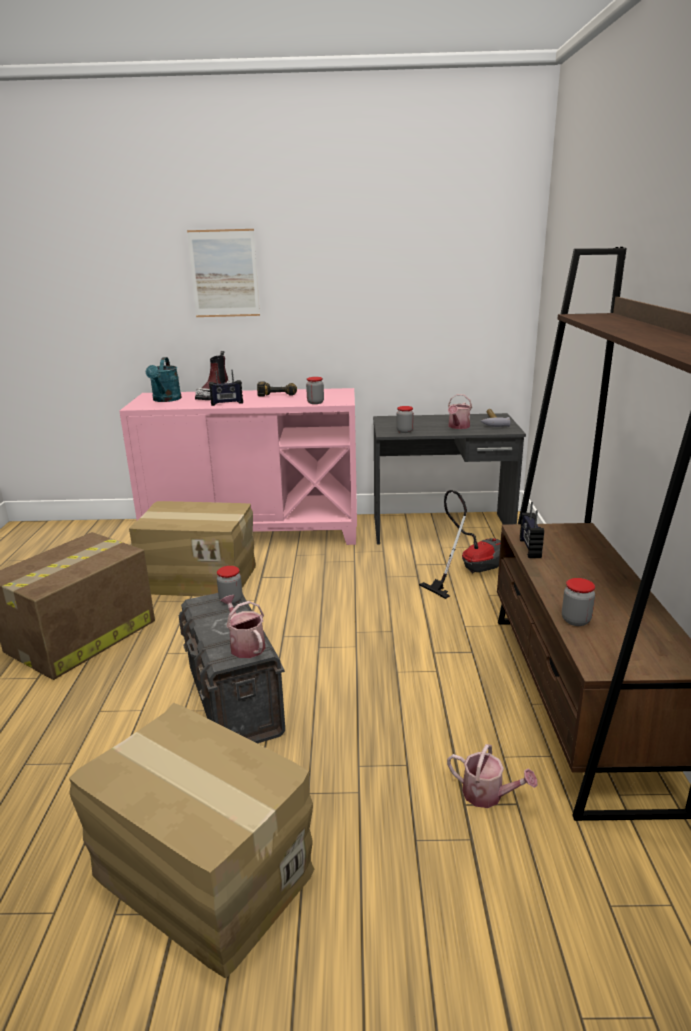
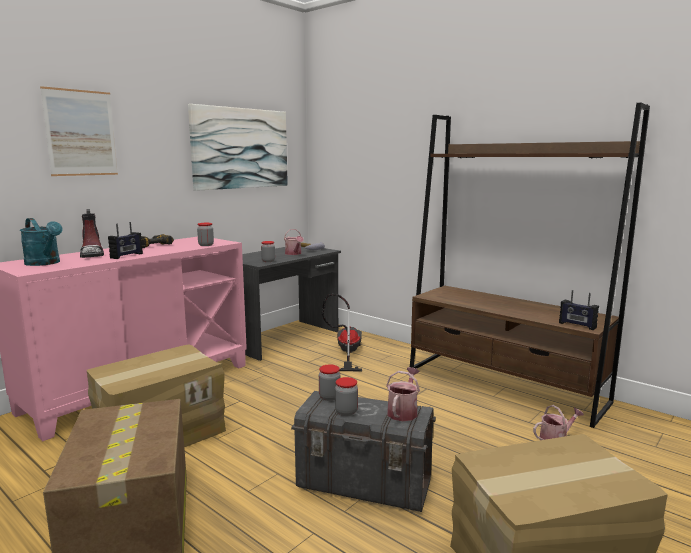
camera: 50 degrees left, 10 degrees down
watering can [220,595,266,658] -> watering can turned 105 degrees clockwise [386,367,420,421]
radio [520,502,544,558] -> radio moved to [559,290,599,330]
jar [562,578,595,626] -> jar moved to [335,377,358,416]
none -> picture [188,104,288,191]

